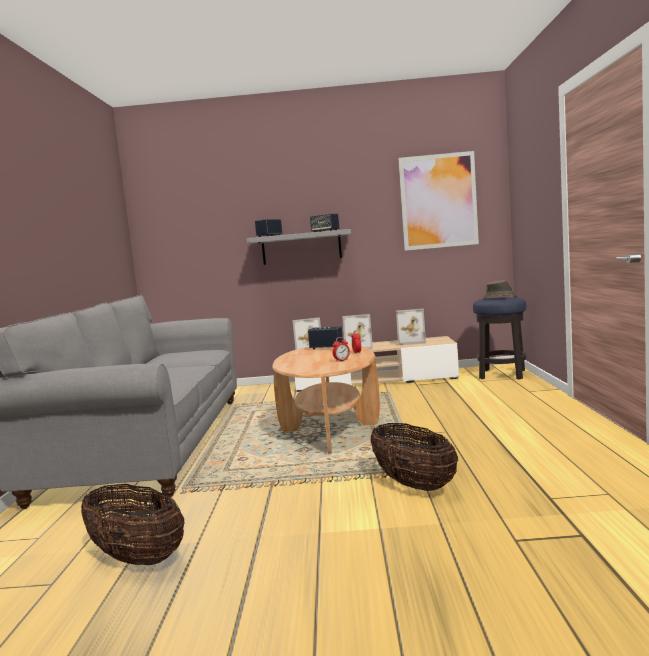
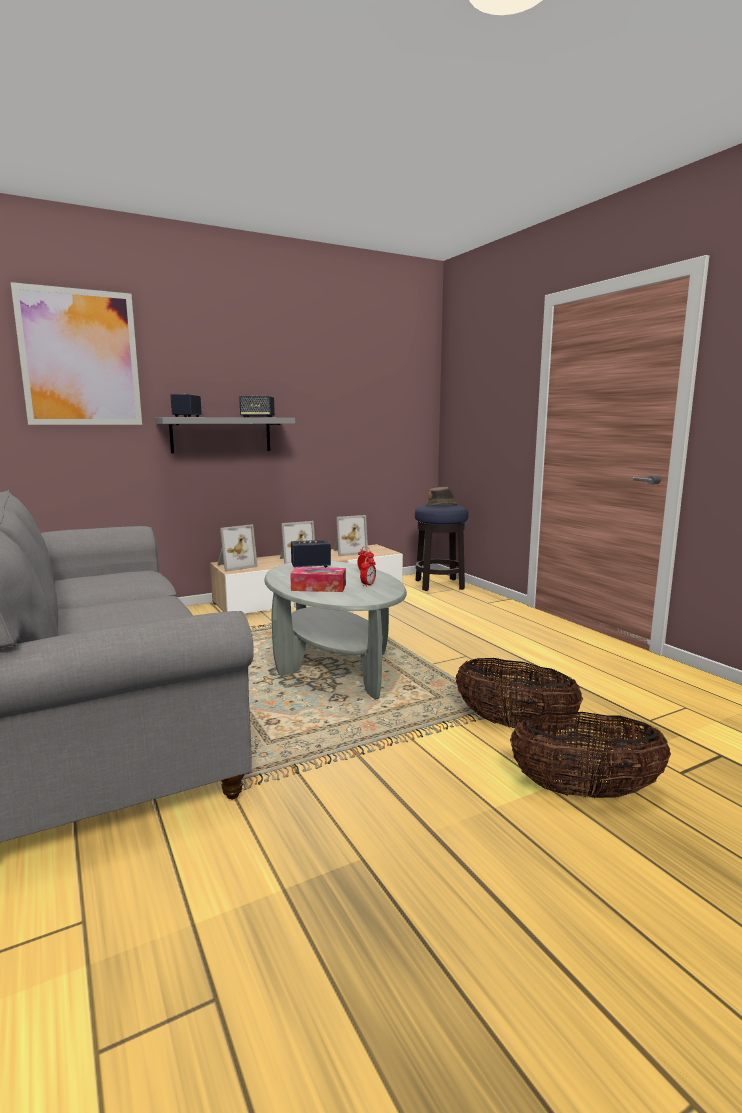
camera: 30 degrees left, 5 degrees up
basket [81,484,184,565] -> basket moved to [510,712,671,798]
brown coffee table [272,344,380,454] -> grey coffee table [264,561,407,700]
picture [398,151,479,251] -> picture moved to [11,282,142,425]
none -> tissue box [290,567,346,592]

